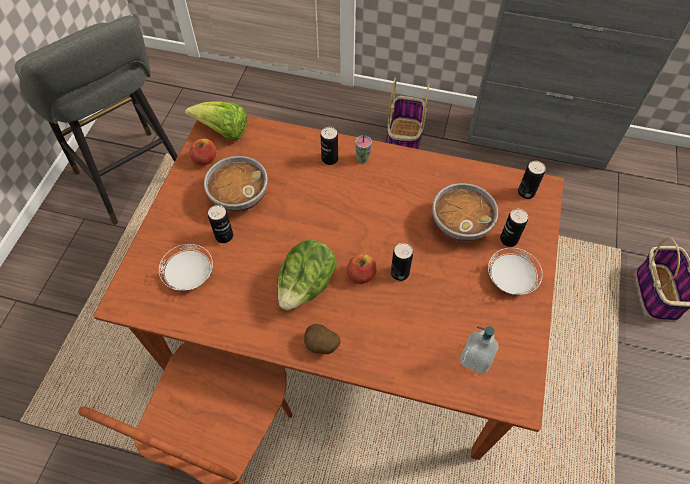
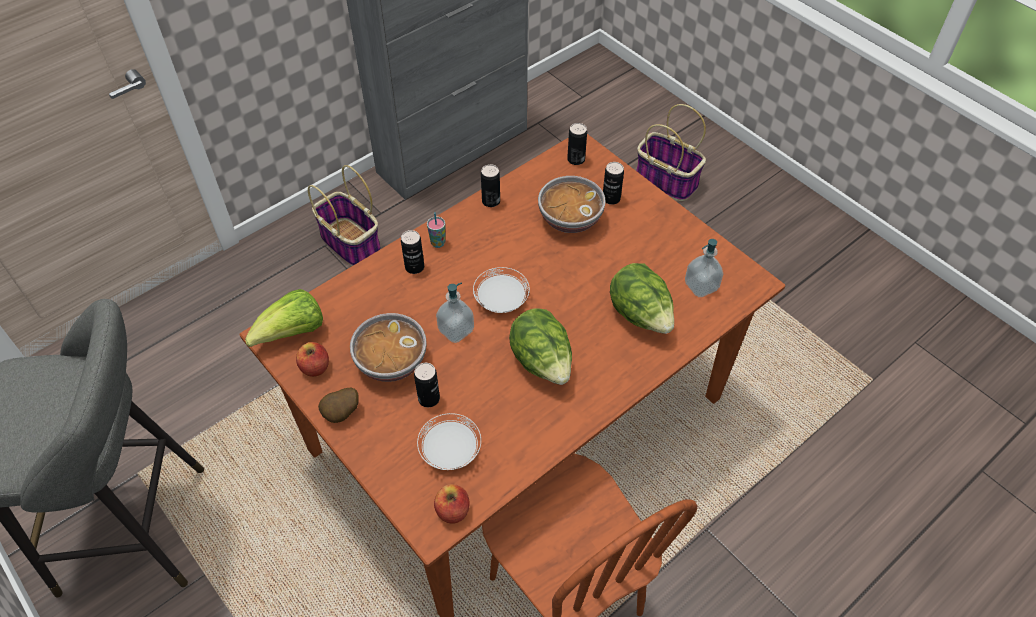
camera: 55 degrees left, 5 degrees down
potato [304,324,340,354] -> potato moved to [318,388,359,423]
apple [347,254,377,284] -> apple moved to [434,484,470,524]
can [391,243,413,281] -> can moved to [481,164,500,207]
white plate [488,248,543,295] -> white plate moved to [473,267,530,313]
none -> soap dispenser [436,283,474,343]
none -> lettuce [610,263,674,334]

